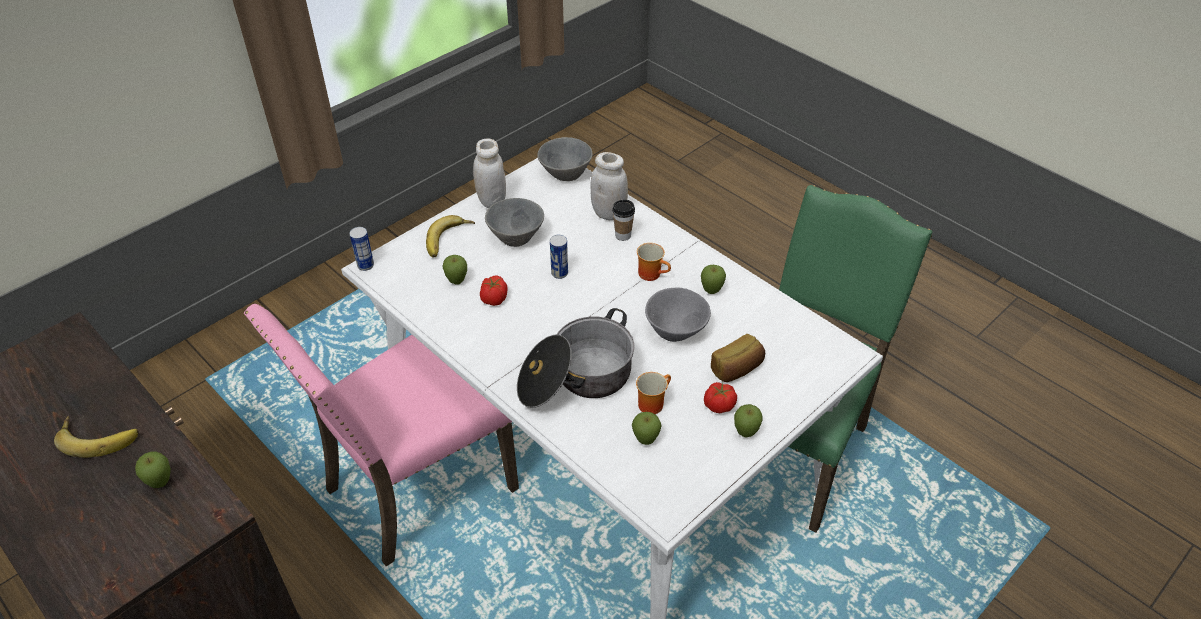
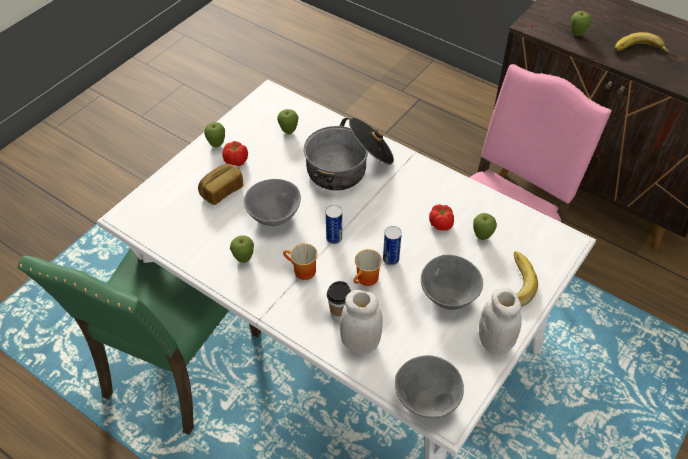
camera: 170 degrees right, 5 degrees up
can [349,227,374,271] -> can moved to [326,205,342,244]
mug [636,372,671,414] -> mug moved to [354,249,382,286]

